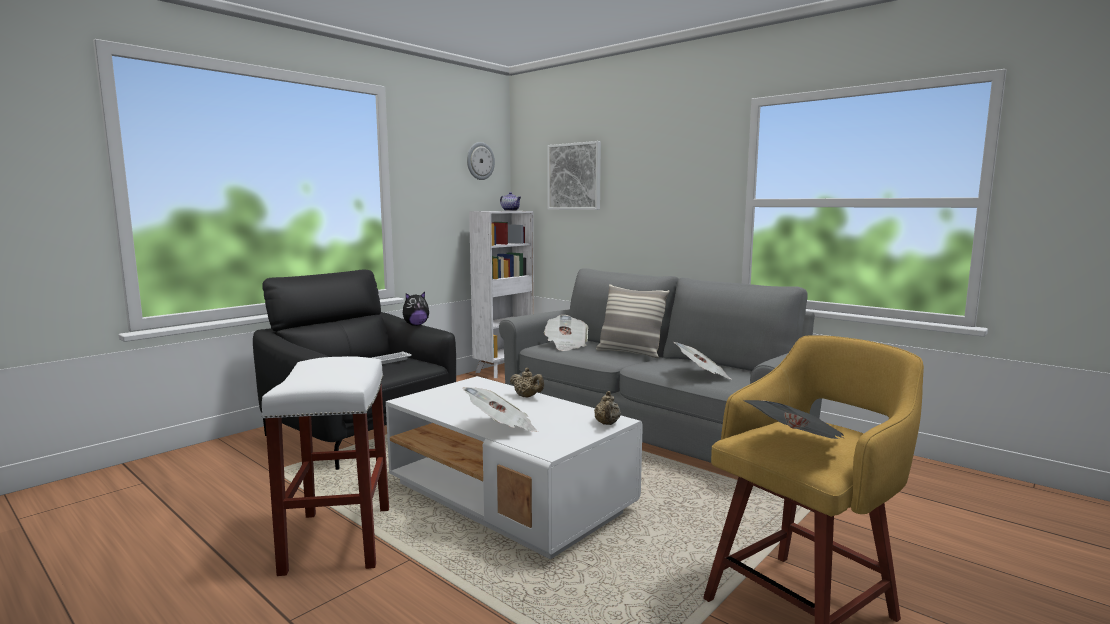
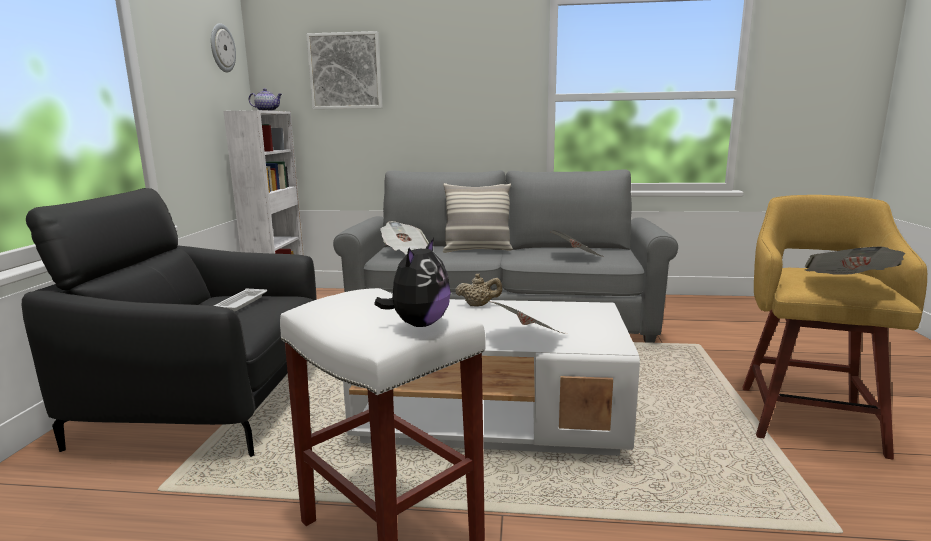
camera: 35 degrees left, 5 degrees up
plush toy [403,292,429,326] -> plush toy moved to [374,238,451,327]
beige teapot [594,391,621,425] -> none

